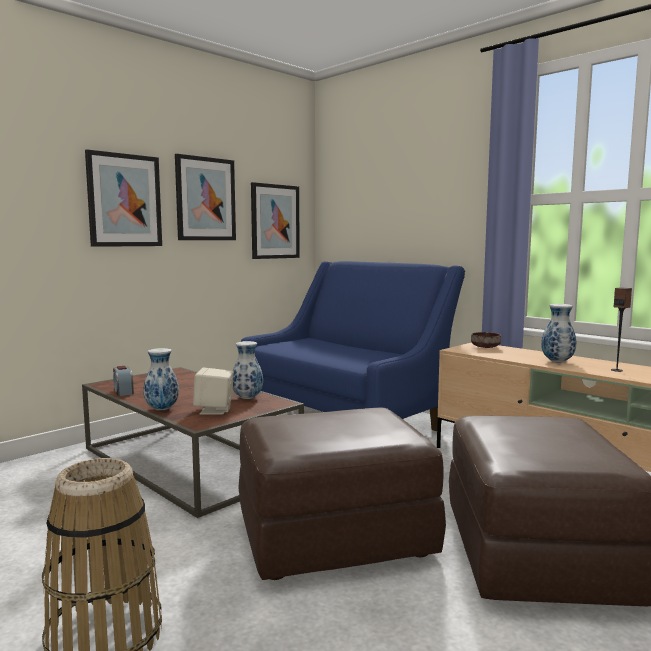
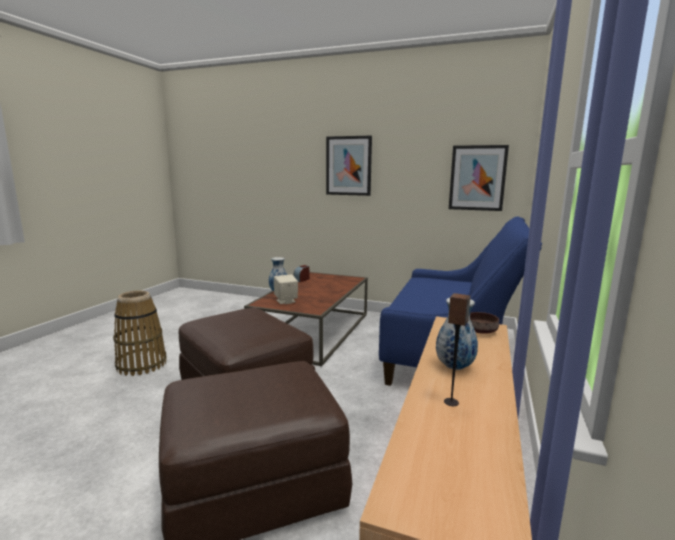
camera: 65 degrees right, 5 degrees up
picture [175,154,236,240] -> none
vase [233,341,263,399] -> none

